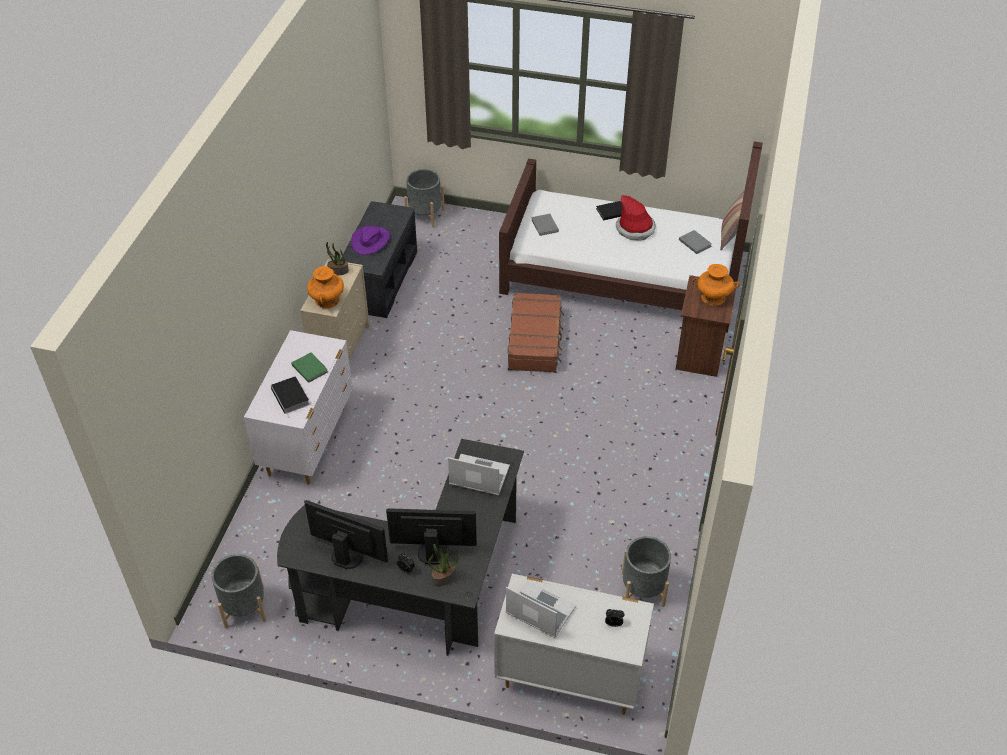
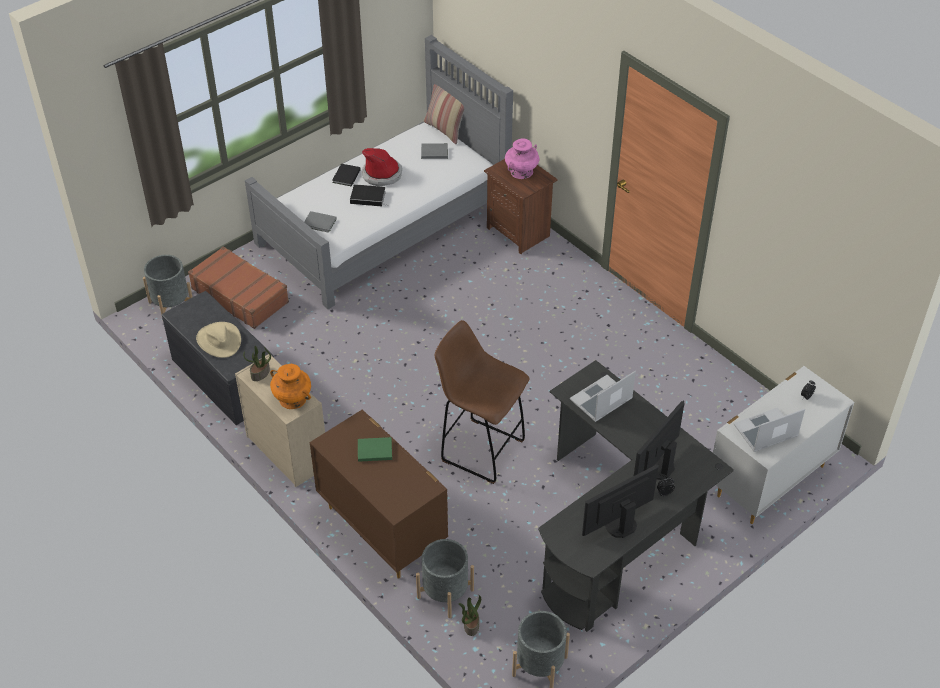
camera: 55 degrees left, 0 degrees up
white dresser [244,330,353,485] -> brown dresser [310,409,448,579]
book [271,376,310,418] -> book moved to [350,184,387,206]
purple hat [351,226,390,255] -> beige hat [196,322,241,358]
potted plant [428,544,458,586] -> potted plant moved to [459,595,481,636]
brown bed [499,141,763,333] -> grey bed [245,35,513,309]
brown suitcase [508,292,564,373] -> brown suitcase moved to [188,246,289,329]
grey planter [622,536,671,607] -> grey planter moved to [416,539,474,618]
orange vase [692,264,740,306] -> pink vase [505,138,539,179]
none -> brown stool [435,320,530,484]

